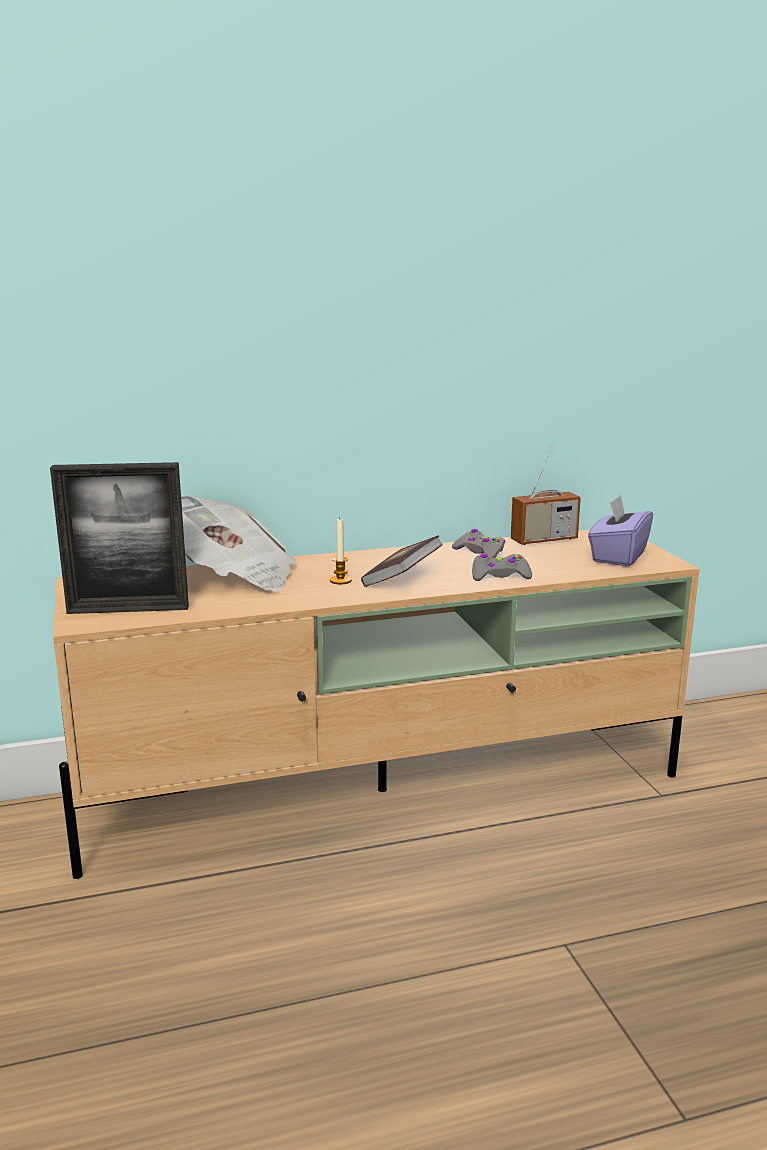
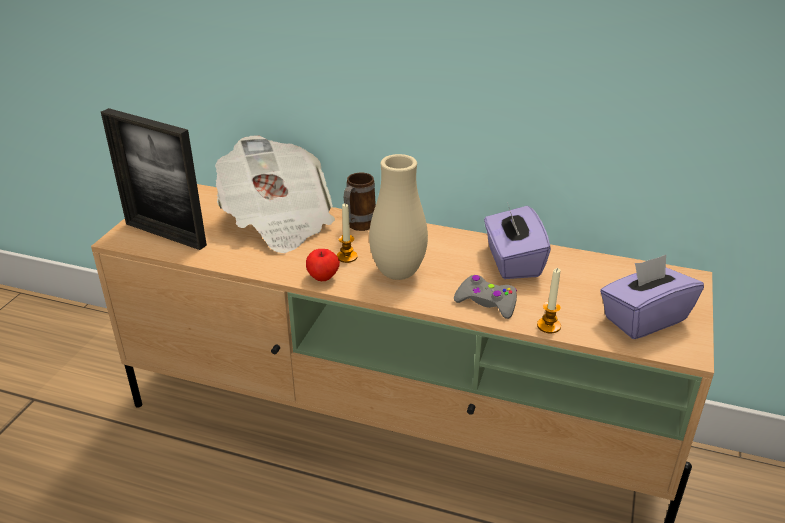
camera: 35 degrees right, 15 degrees up
book [361,535,443,587] -> beige vase [369,154,428,280]
grey game controller [452,529,506,558] -> purple tissue box [484,202,551,279]
radio [511,444,581,545] -> none
none -> apple [306,249,340,281]
none -> mug [344,173,376,231]
none -> candle [537,268,561,333]

